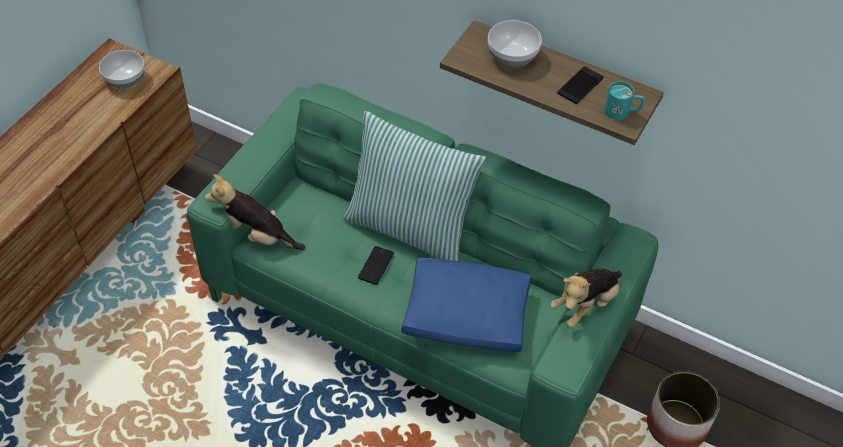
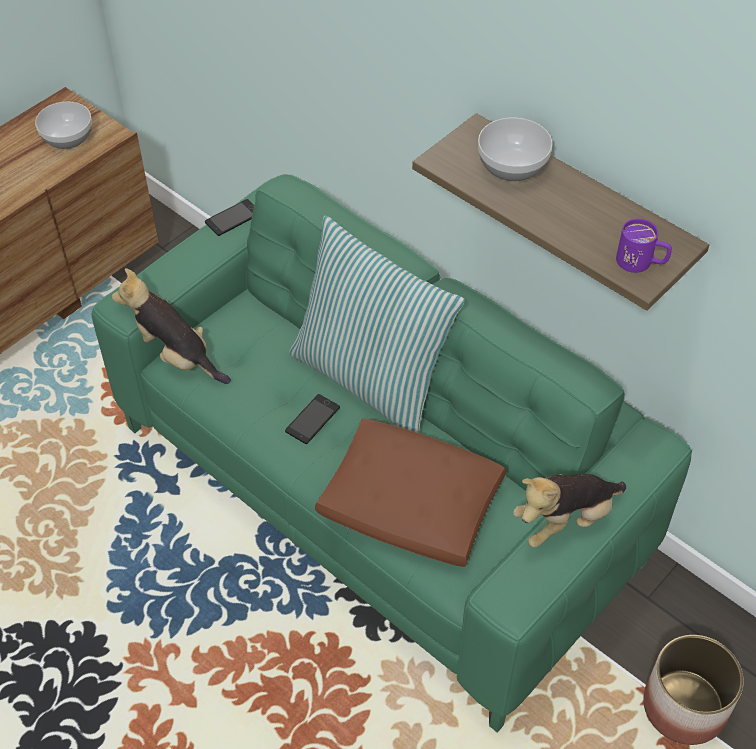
camera: 15 degrees right, 0 degrees up
blue pillow [401,258,532,352] -> brown pillow [315,418,506,567]
phone [557,66,603,104] -> phone moved to [205,199,254,236]
turquoise mug [604,81,645,120] -> purple mug [616,219,672,273]

